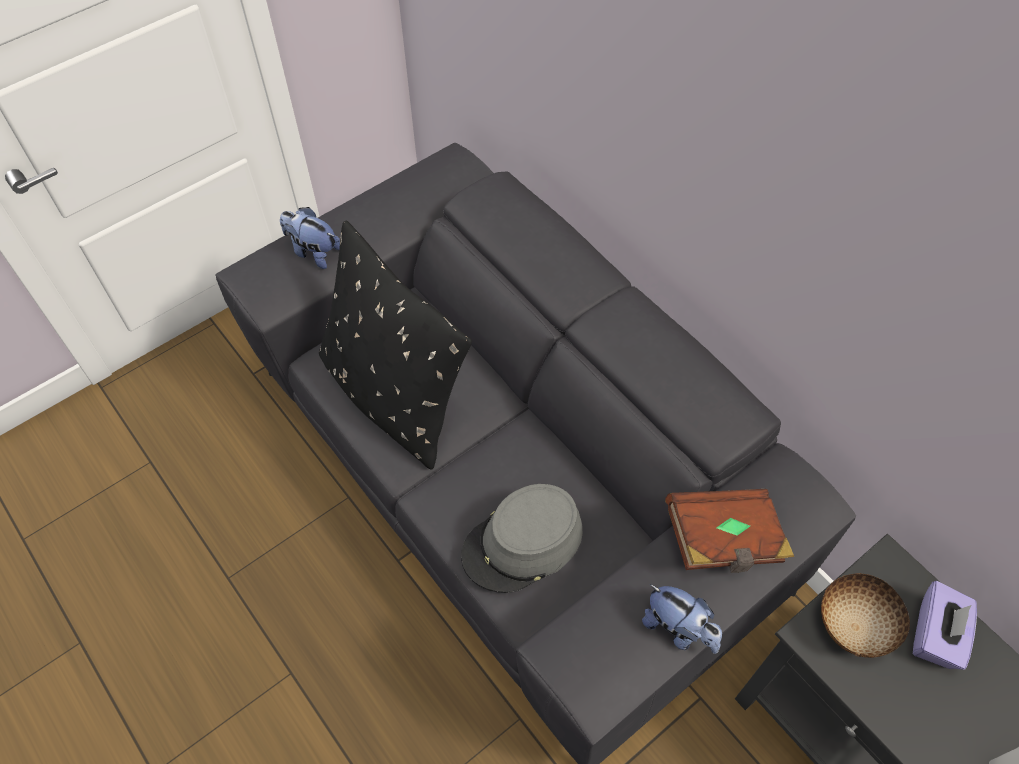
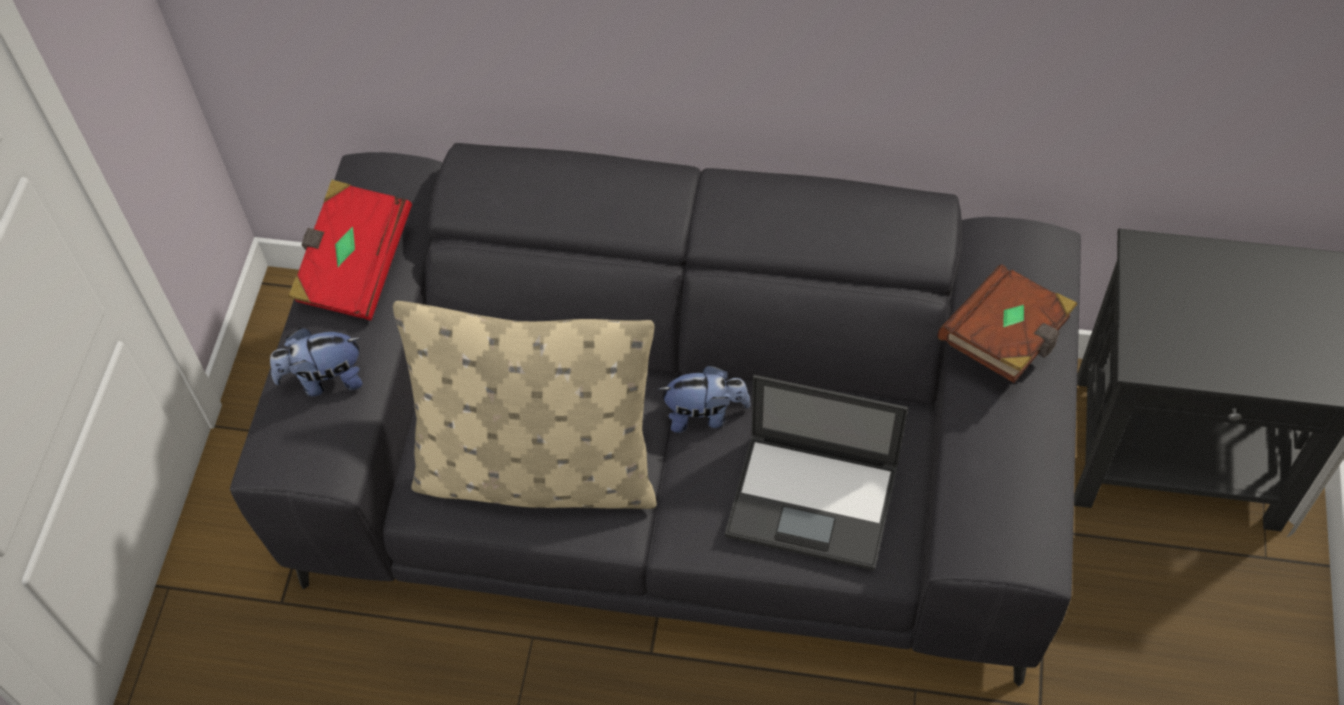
camera: 40 degrees left, 0 degrees up
black pillow [319,221,472,470] -> beige pillow [393,301,657,509]
grey hat [461,484,583,593] -> laptop [725,375,908,570]
plush toy [642,584,722,654] -> plush toy moved to [658,365,751,433]
bowl [821,573,910,658] -> none
purple tissue box [913,581,977,670] -> none
none -> red book [288,180,412,321]

